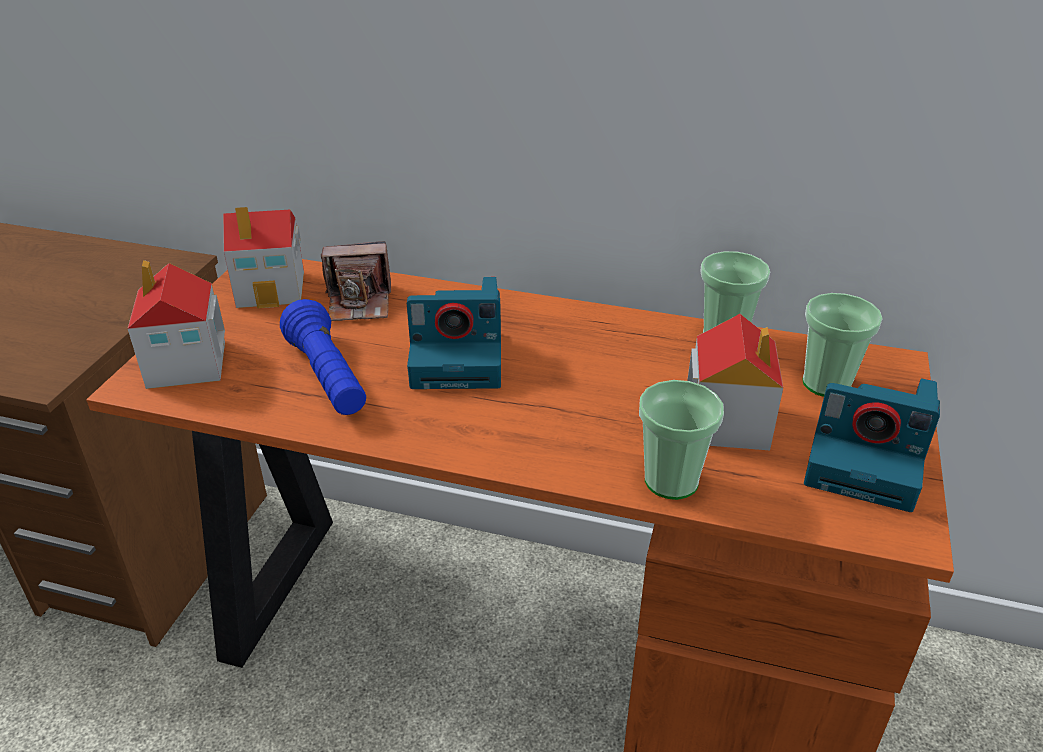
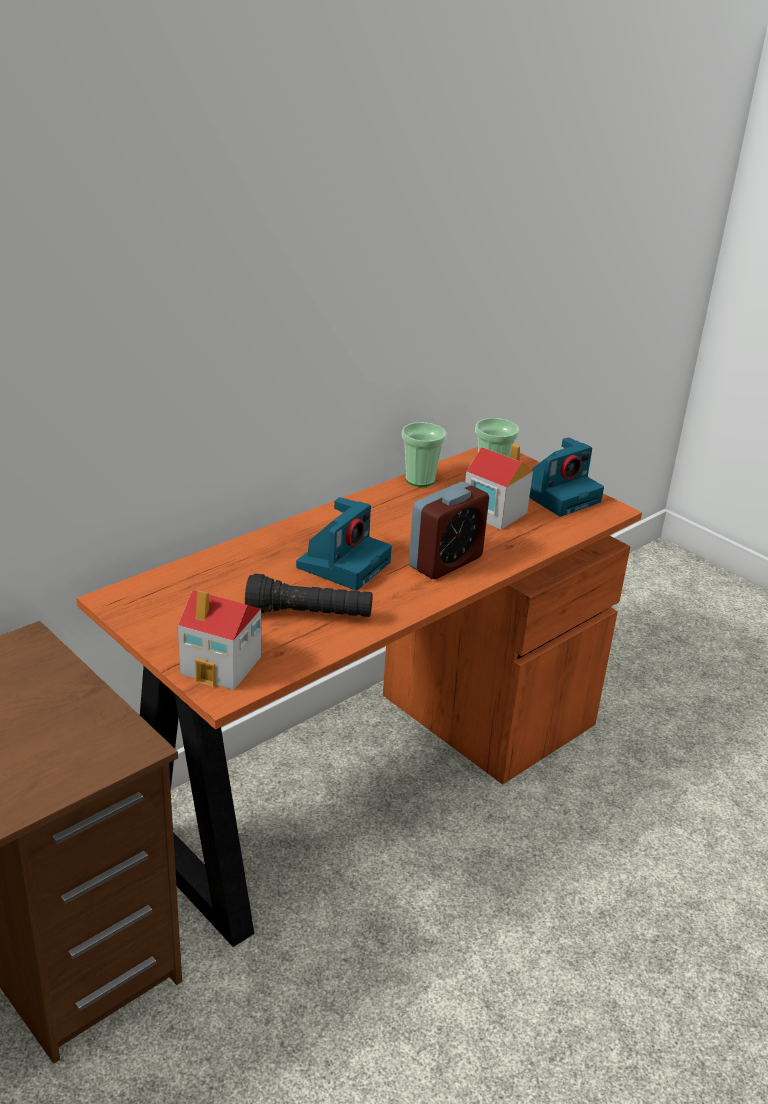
camera: 60 degrees left, 5 degrees down
toy house [223,207,304,308] -> none
blue flashlight [280,299,366,415] -> black flashlight [245,574,373,617]
camera [321,241,391,321] -> none
cup [639,380,724,500] -> none
none -> alarm clock [409,482,489,579]

